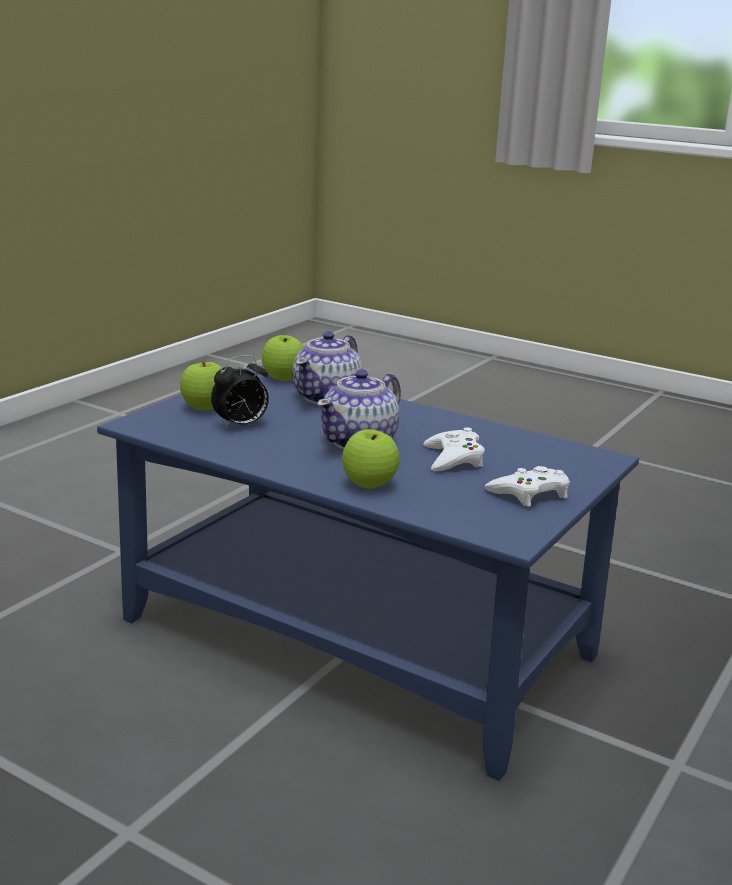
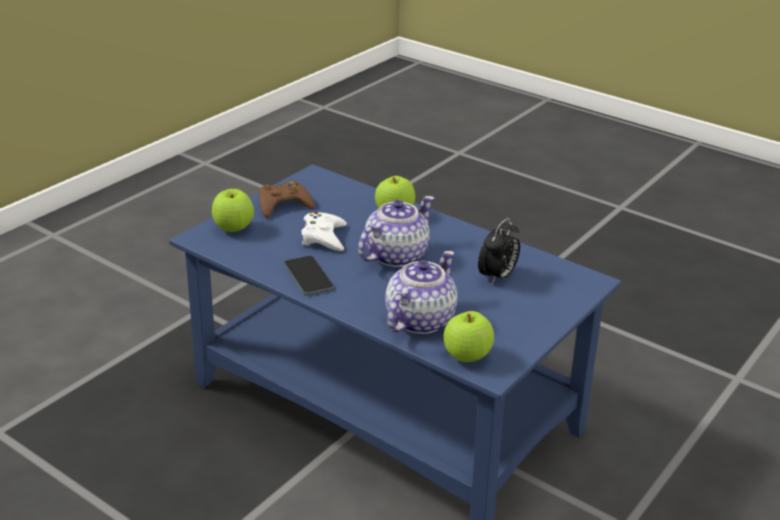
camera: 175 degrees left, 10 degrees up
apple [180,361,222,411] -> apple moved to [212,189,254,232]
alarm clock [211,355,269,430] -> alarm clock turned 150 degrees clockwise [478,218,520,284]
white game controller [485,466,570,507] -> brown game controller [259,181,315,218]
none -> phone [284,256,334,295]

